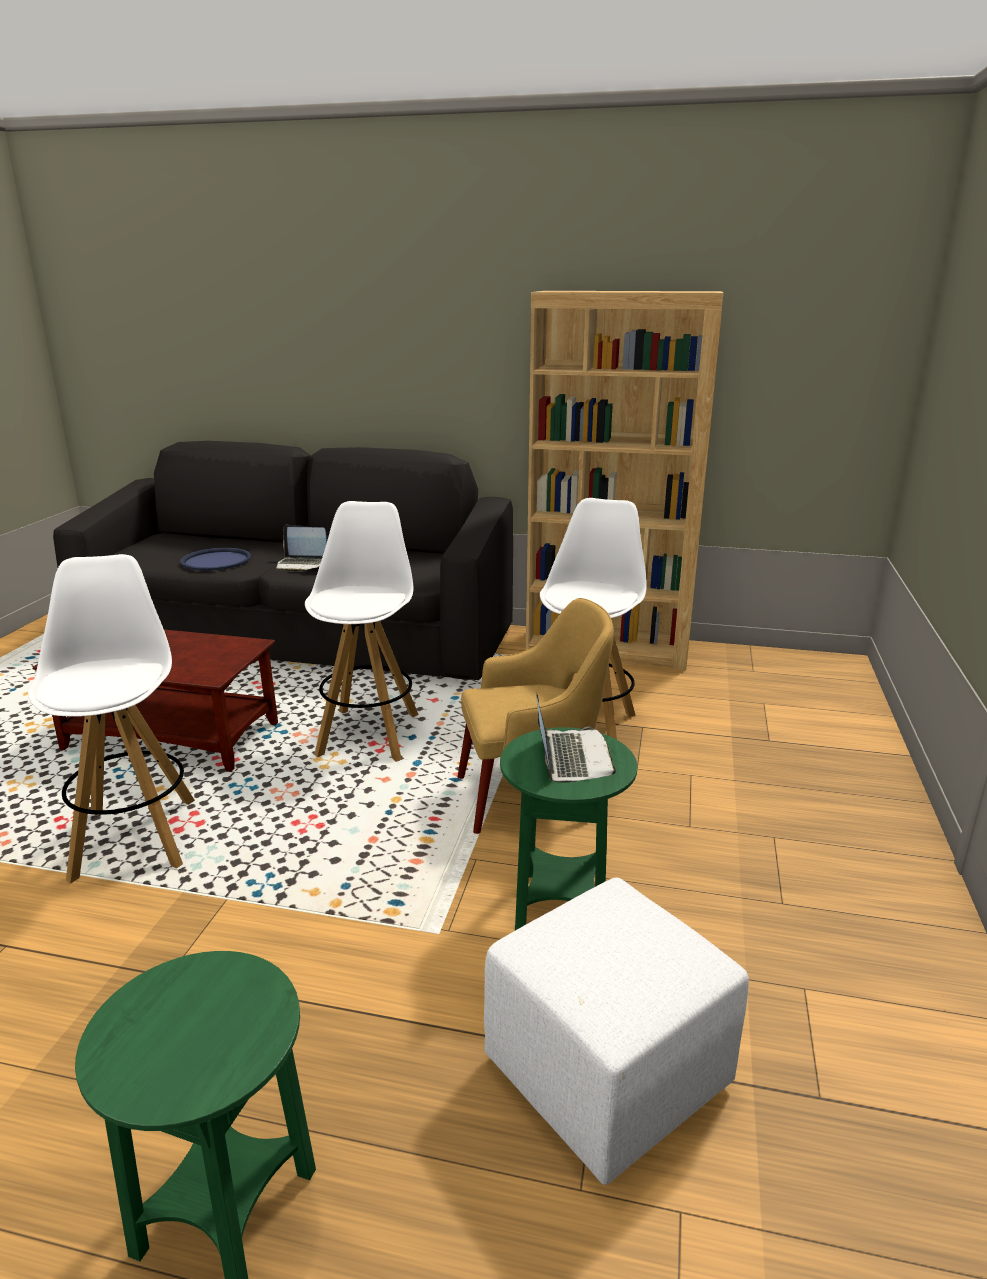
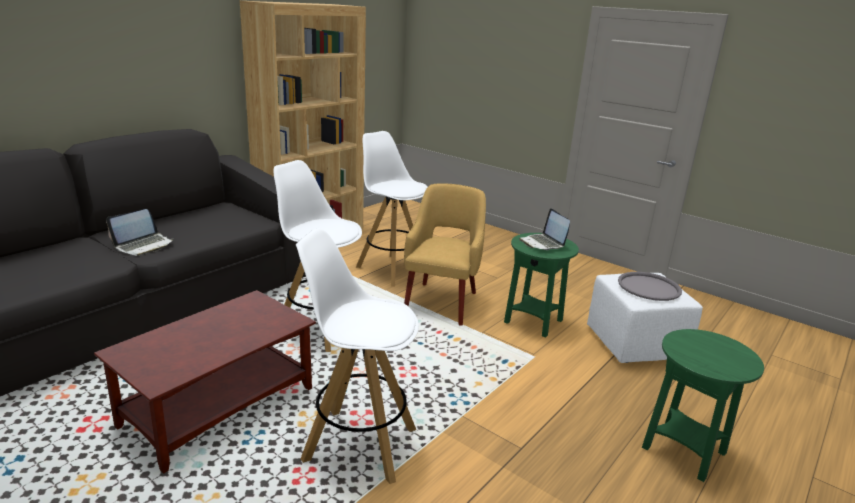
camera: 65 degrees left, 0 degrees up
blue tray [180,548,251,571] -> none
laptop [536,693,616,782] -> laptop turned 135 degrees counterclockwise [519,208,570,250]
none -> grey tray [618,272,682,301]

